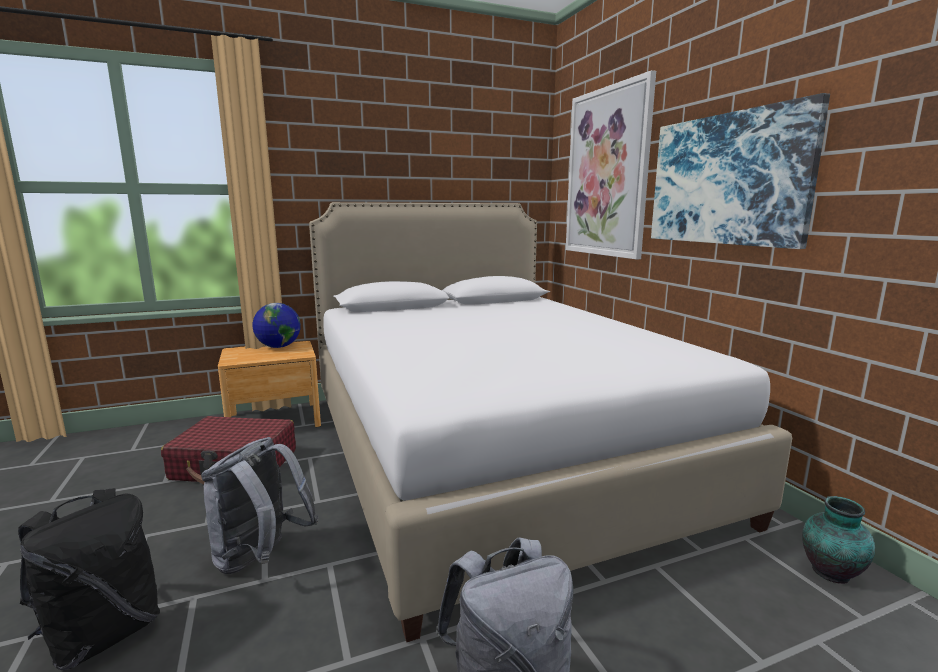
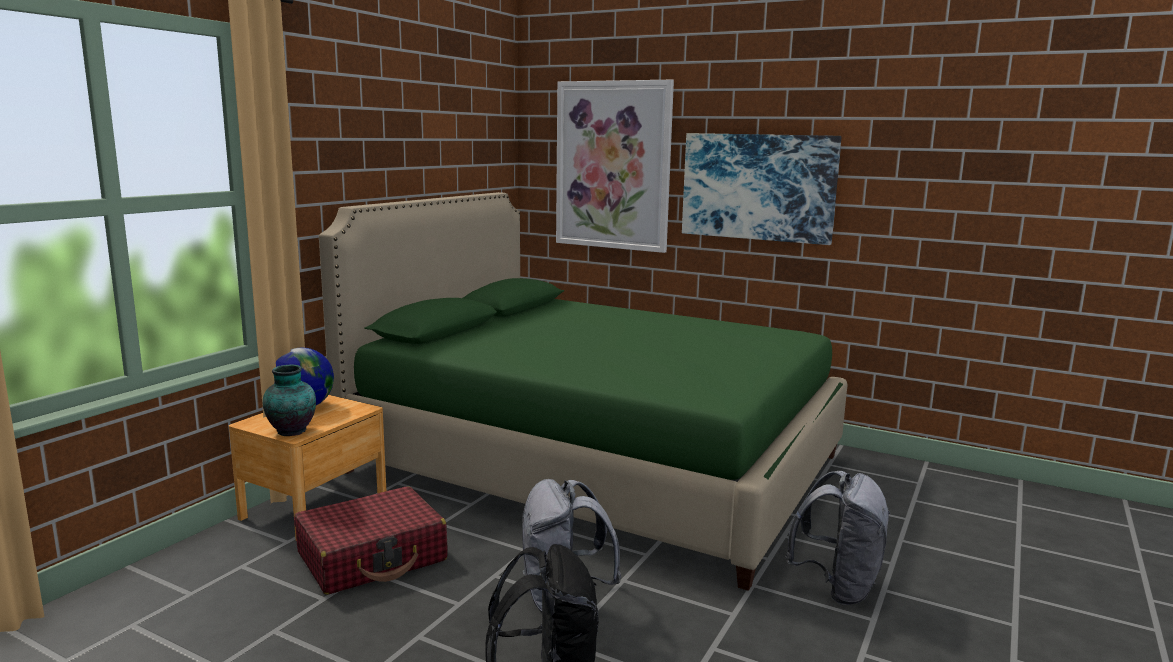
camera: 40 degrees left, 0 degrees up
white bed [309,202,792,642] -> green bed [319,192,848,591]
vase [802,496,875,584] -> vase moved to [263,365,316,436]

